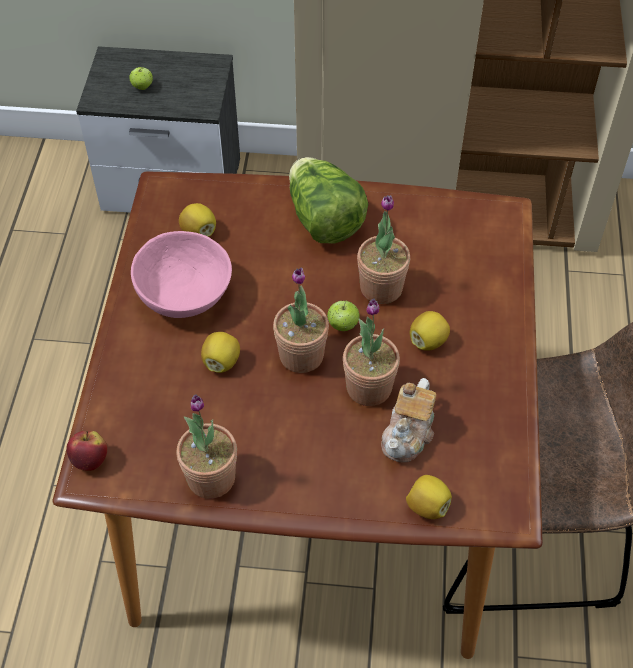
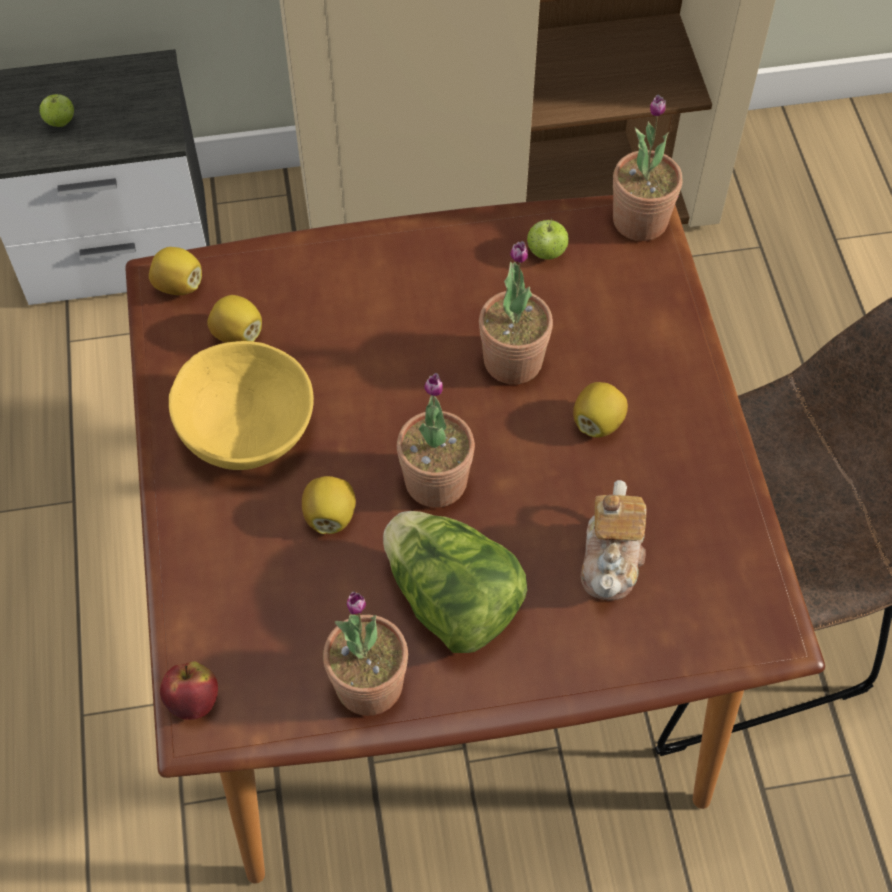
camera: 15 degrees left, 5 degrees up
pink bowl [131,231,232,318] -> yellow bowl [169,341,314,470]
lettuce [289,157,368,243] -> lettuce moved to [383,511,527,653]
apple [327,301,360,331] -> apple moved to [527,218,569,260]
potted plant [343,299,400,406] -> potted plant moved to [613,94,682,241]
lemon [406,475,452,519] -> lemon moved to [149,247,202,295]

